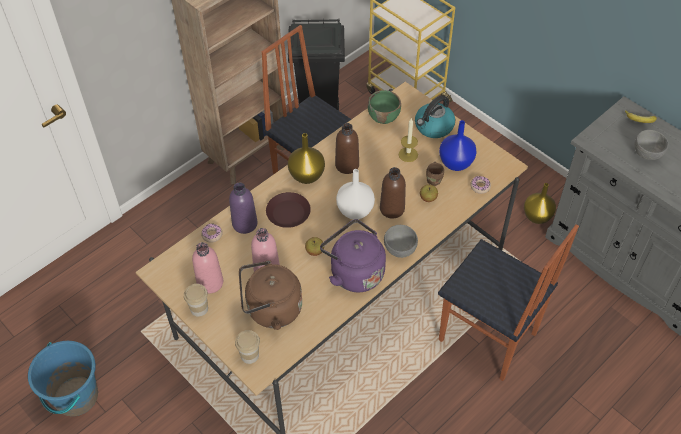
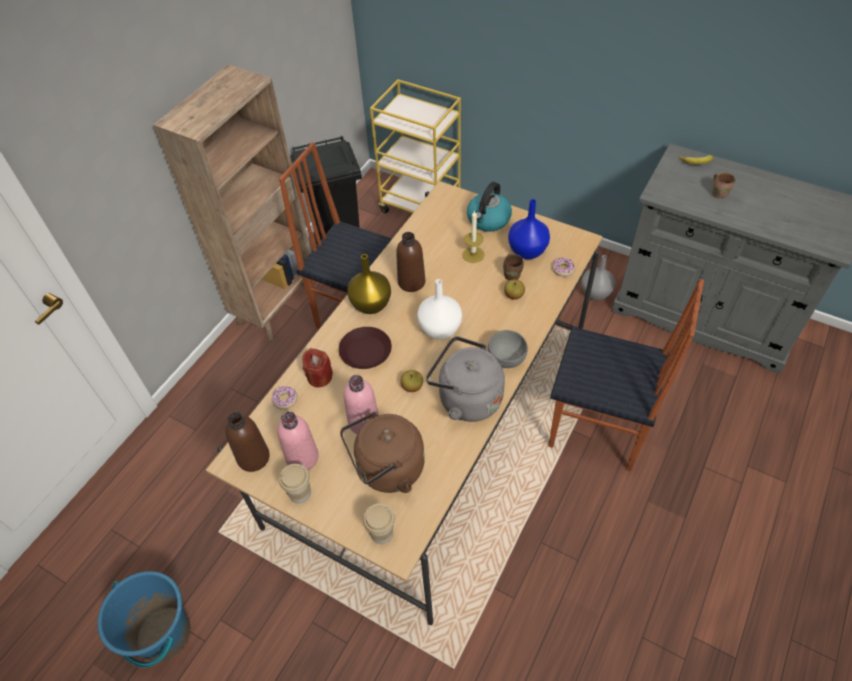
camera: 15 degrees left, 0 degrees up
purple bottle [229,182,258,234] -> red candle [302,348,333,387]
purple kettle [320,219,386,292] -> grey kettle [426,336,505,422]
green bowl [368,90,401,124] -> none
brown bottle [380,167,406,219] -> brown bottle moved to [225,412,270,472]
yellow vase [524,183,556,224] -> grey vase [581,255,615,300]
grey bowl [634,130,668,160] -> brown mug [712,172,735,199]

